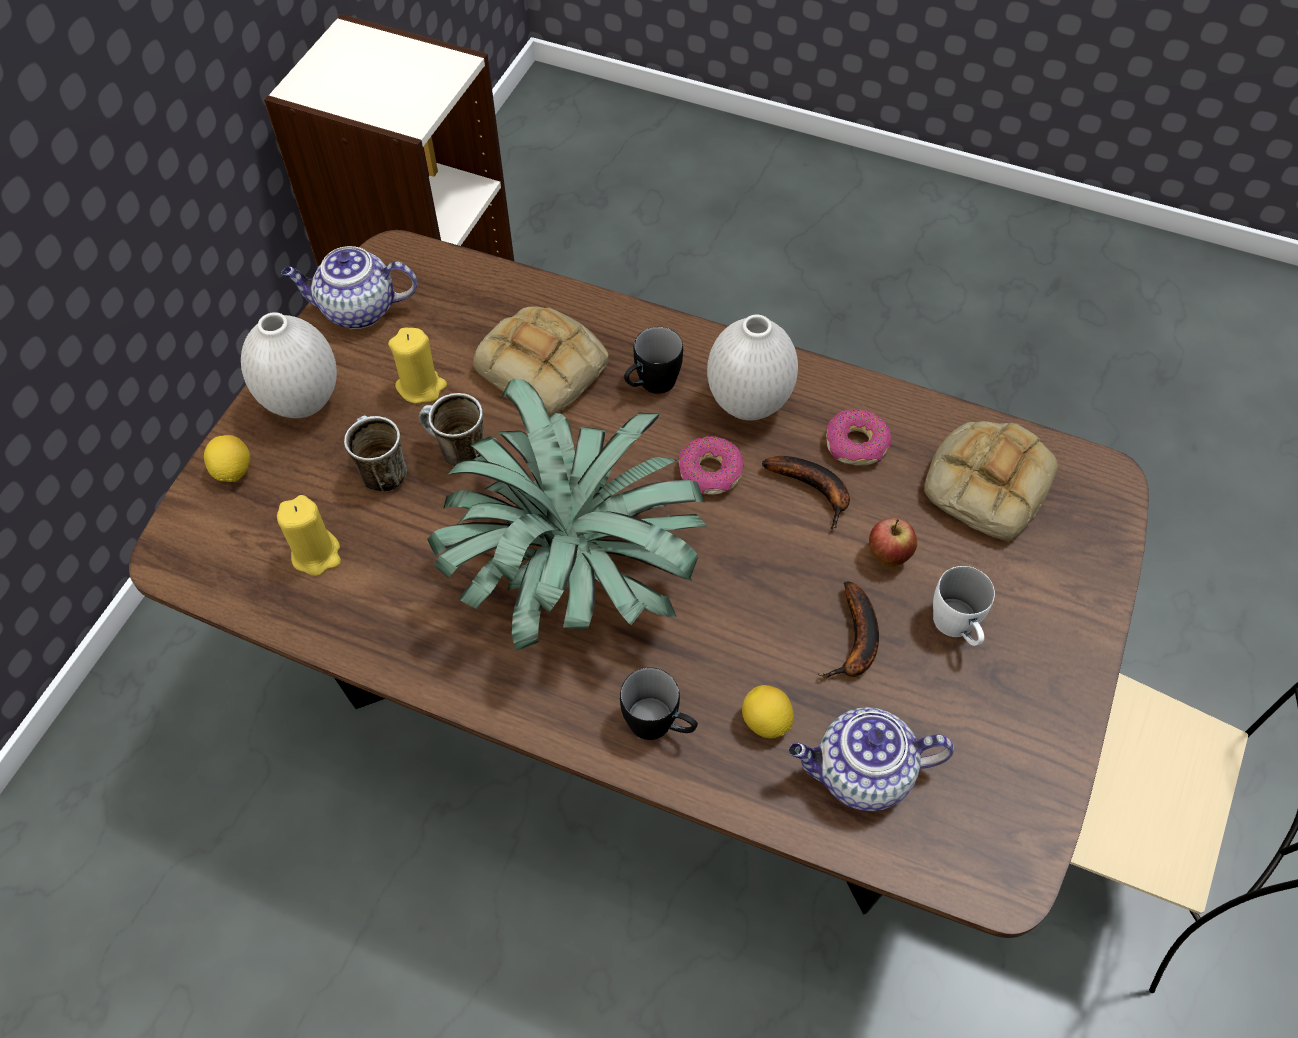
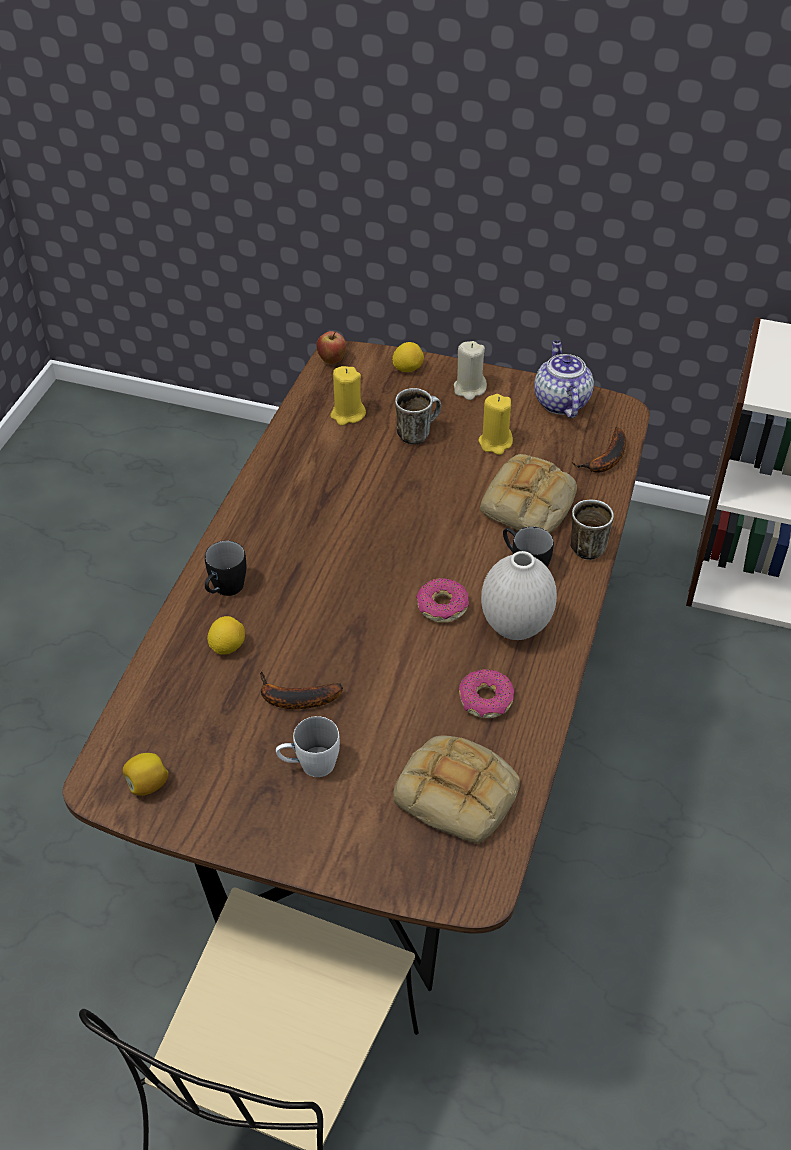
camera: 85 degrees right, 10 degrees down
white vase [241,312,337,418] -> beige candle [454,341,487,400]
mug [419,393,485,466] -> mug moved to [570,500,614,560]
potted plant [427,379,708,651] -> none
banana [762,456,850,530] -> banana moved to [572,427,626,473]
teapot [789,707,954,811] -> none
apple [869,518,917,567] -> apple moved to [316,331,346,364]
none -> lemon [123,753,169,796]

